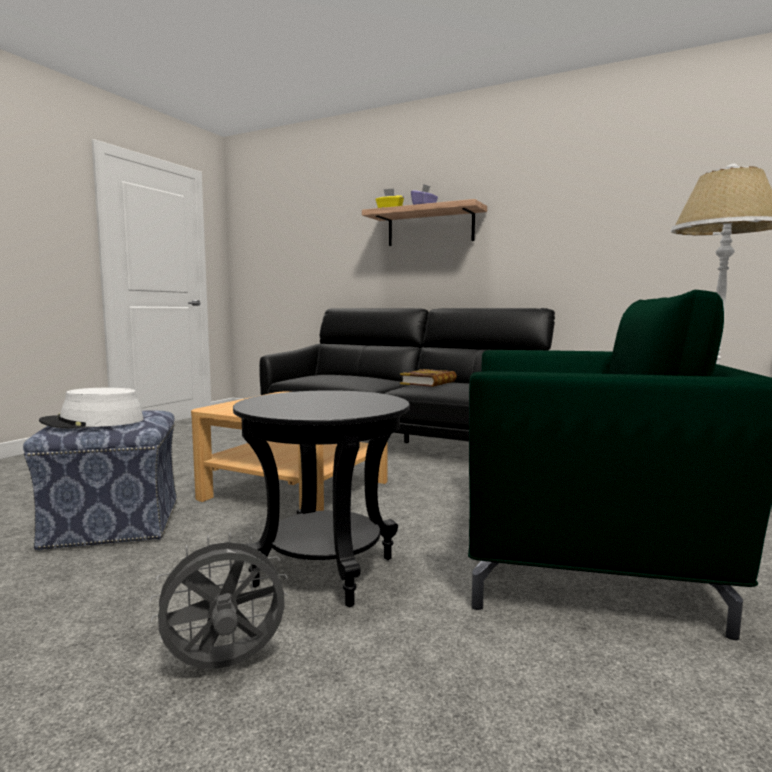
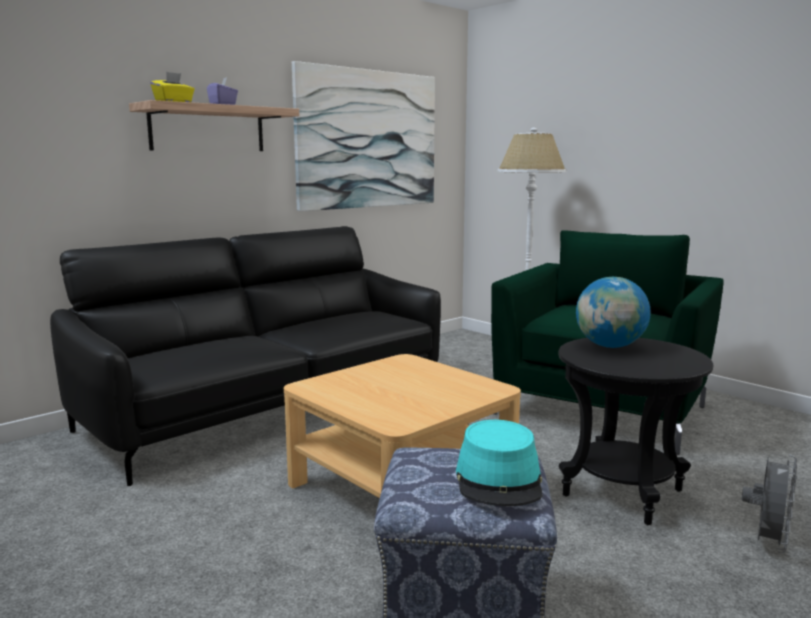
camera: 70 degrees left, 5 degrees up
white hat [39,388,144,429] -> turquoise hat [456,420,543,506]
grey fan [150,532,288,669] -> grey fan turned 150 degrees counterclockwise [742,455,797,553]
book [400,369,457,387] -> none
none -> picture [292,61,435,211]
none -> globe [576,277,651,348]

